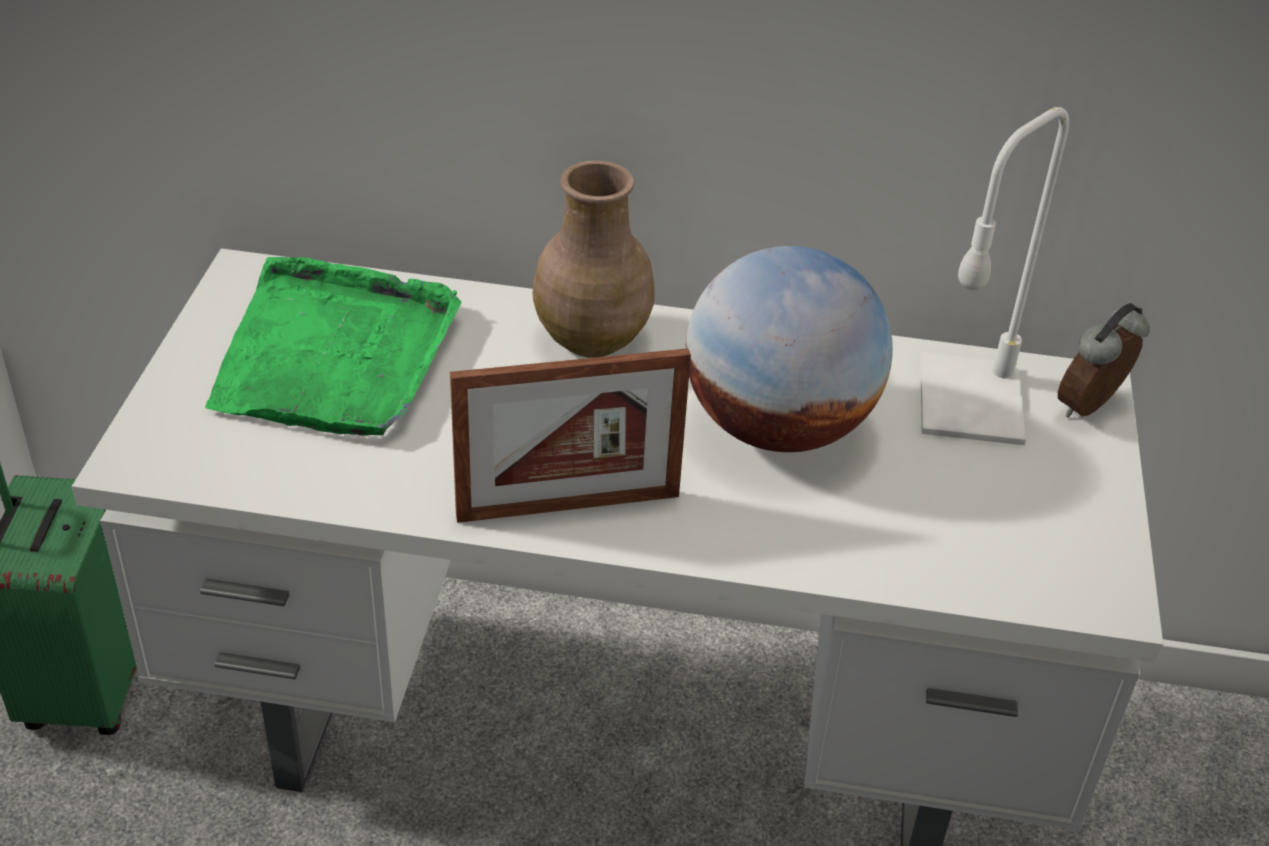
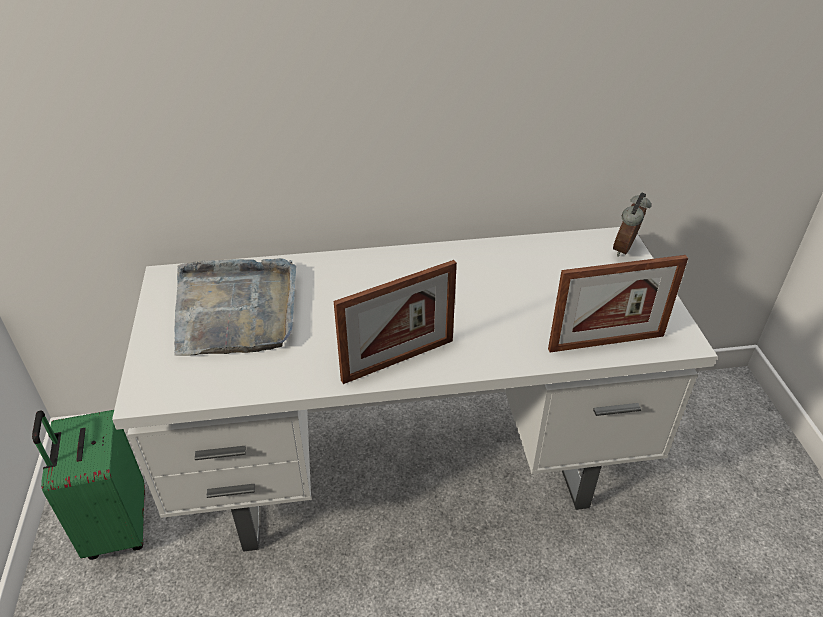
camera: 15 degrees left, 0 degrees up
green tray [205,257,461,436] -> grey tray [174,258,296,356]
brown vase [533,161,655,358] -> none
globe [685,246,893,452] -> none
white table lamp [920,107,1069,445] -> none
none -> picture frame [548,255,688,352]

